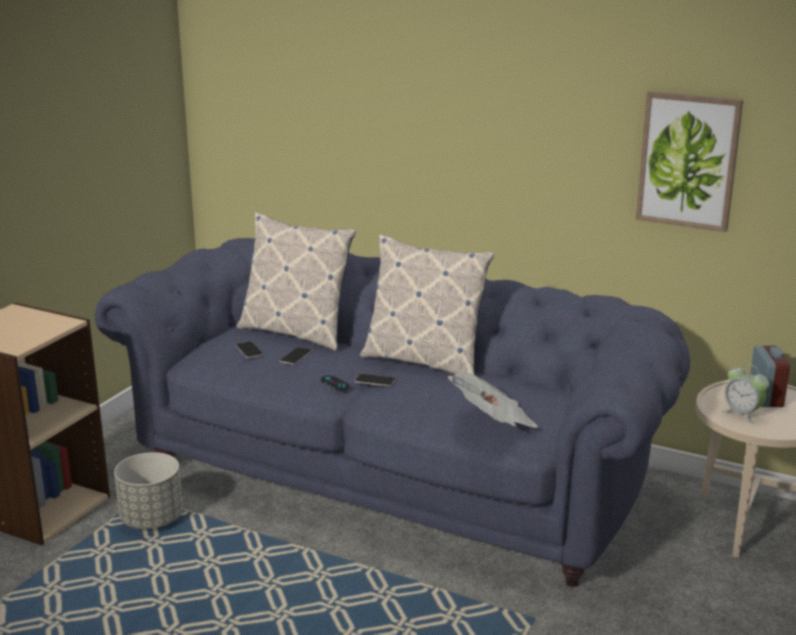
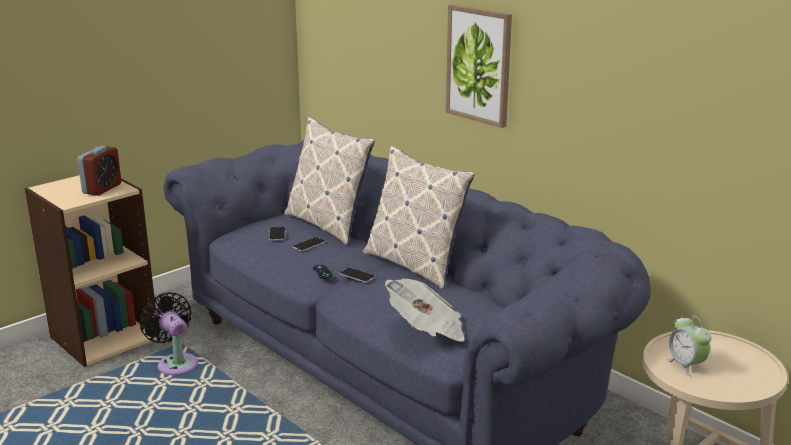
camera: 20 degrees right, 0 degrees up
grey planter [114,452,183,529] -> black fan [140,292,198,375]
picture [636,91,743,232] -> picture moved to [446,5,512,128]
alarm clock [750,346,790,407] -> alarm clock moved to [77,146,121,196]

